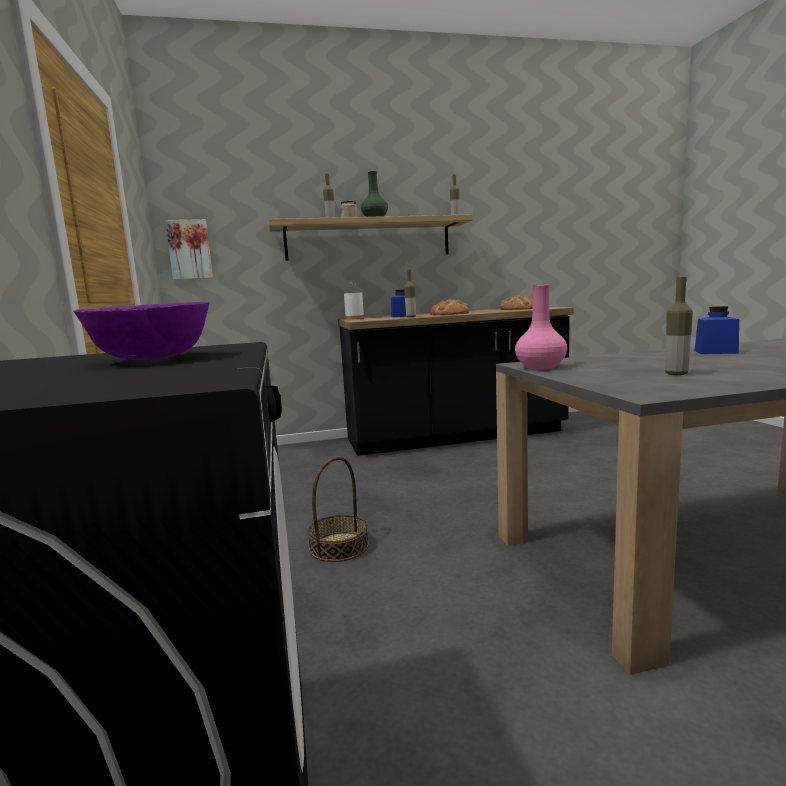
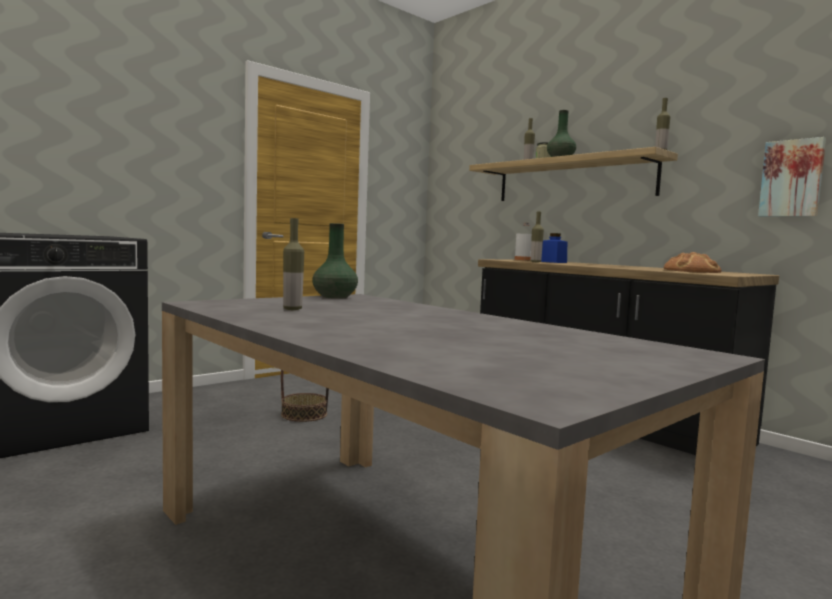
camera: 60 degrees right, 5 degrees down
purple bowl [73,302,209,361] -> none
picture [165,219,213,280] -> picture moved to [758,137,826,217]
bread [430,299,470,315] -> none
pink vase [515,285,567,370] -> green vase [312,223,358,299]
blue jar [695,306,739,354] -> none

